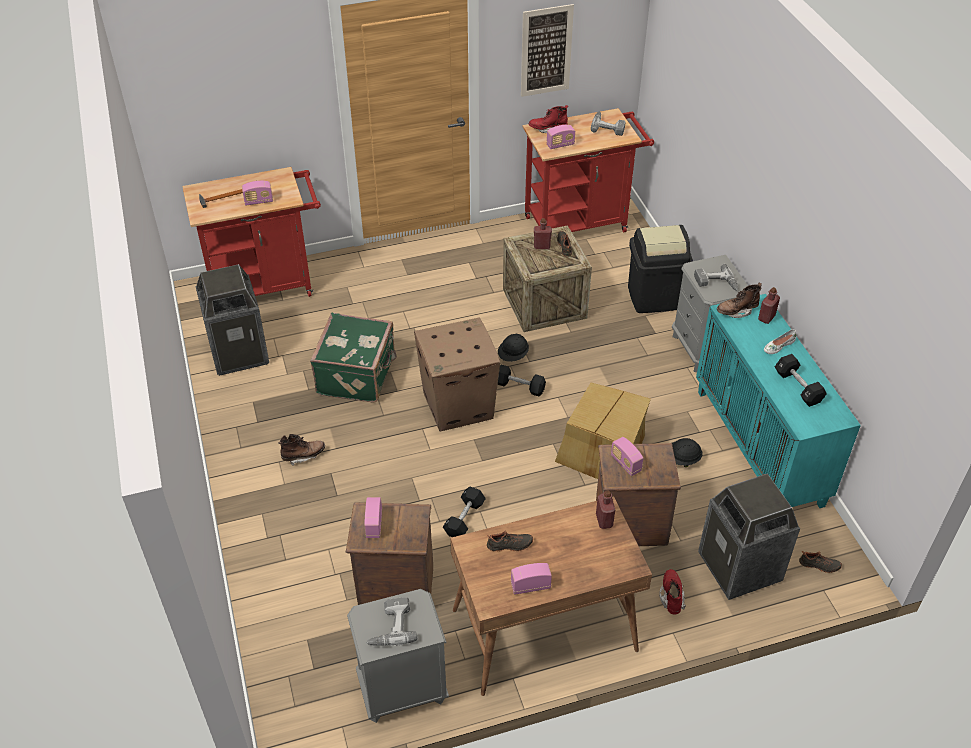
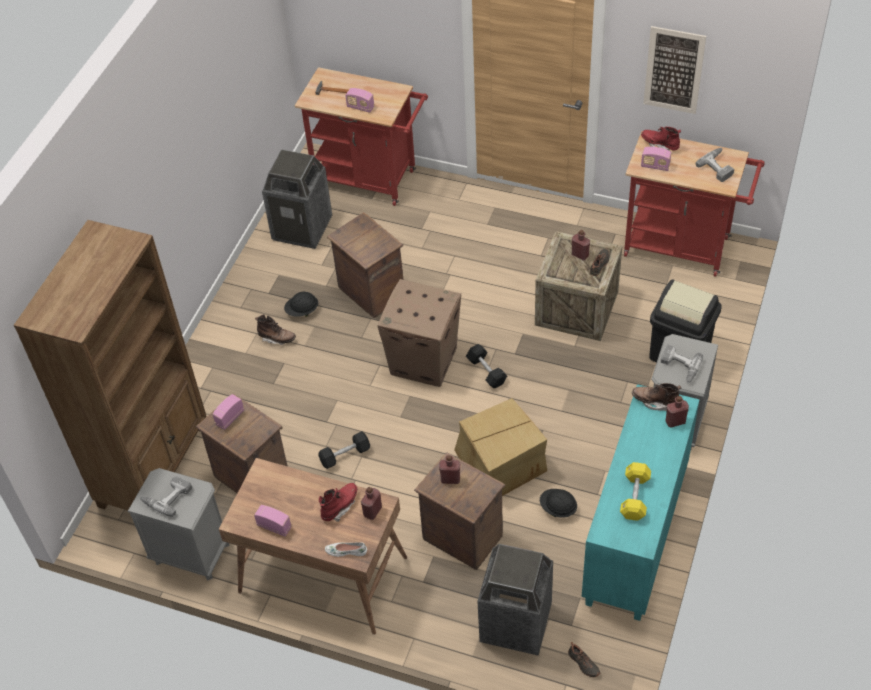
camera: 40 degrees right, 5 degrees up
green suitcase [310,313,397,403] -> crate [327,212,403,318]
black shoe [487,530,533,552] -> none
black hard hat [498,333,529,362] -> black hard hat moved to [284,292,318,317]
radio [611,437,643,476] -> red bottle [439,455,460,484]
red boot [659,569,686,614] -> red boot moved to [319,483,357,522]
white shoe [764,329,796,354] -> white shoe moved to [325,542,367,557]
black dumbbell [775,354,827,407] -> yellow dumbbell [620,462,651,521]
none -> brown bookcase [14,220,206,510]

